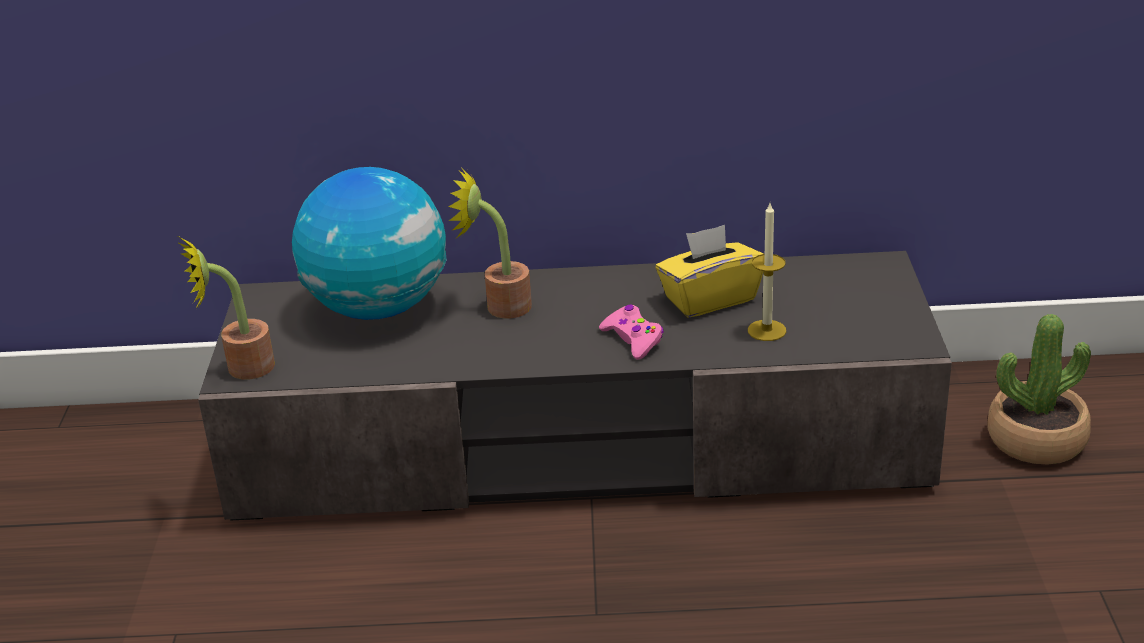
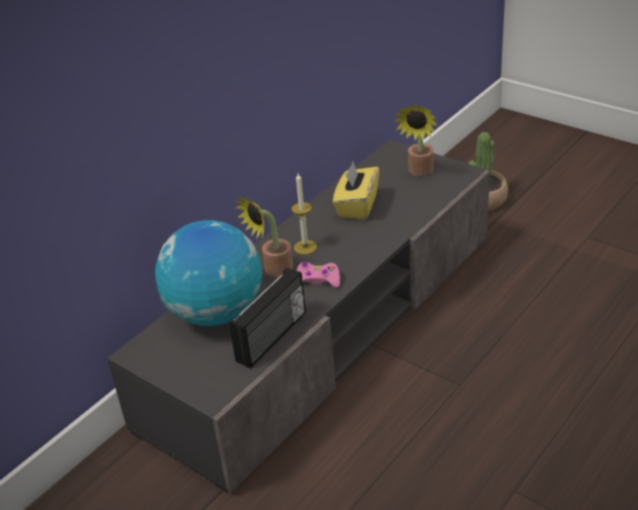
camera: 50 degrees left, 5 degrees up
potted plant [177,236,275,380] -> potted plant moved to [394,105,438,177]
pink game controller [599,305,664,360] -> pink game controller moved to [296,262,340,288]
candle [748,203,786,341] -> candle moved to [291,173,317,255]
none -> radio [229,267,306,369]

